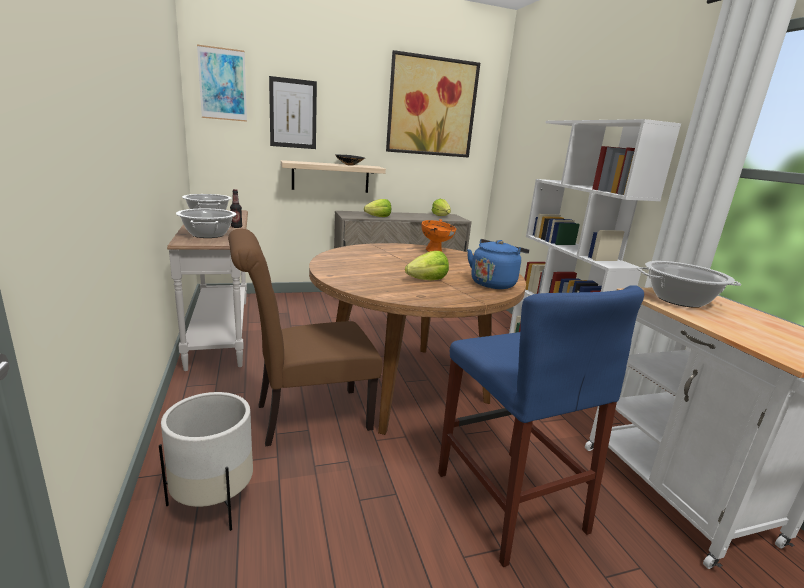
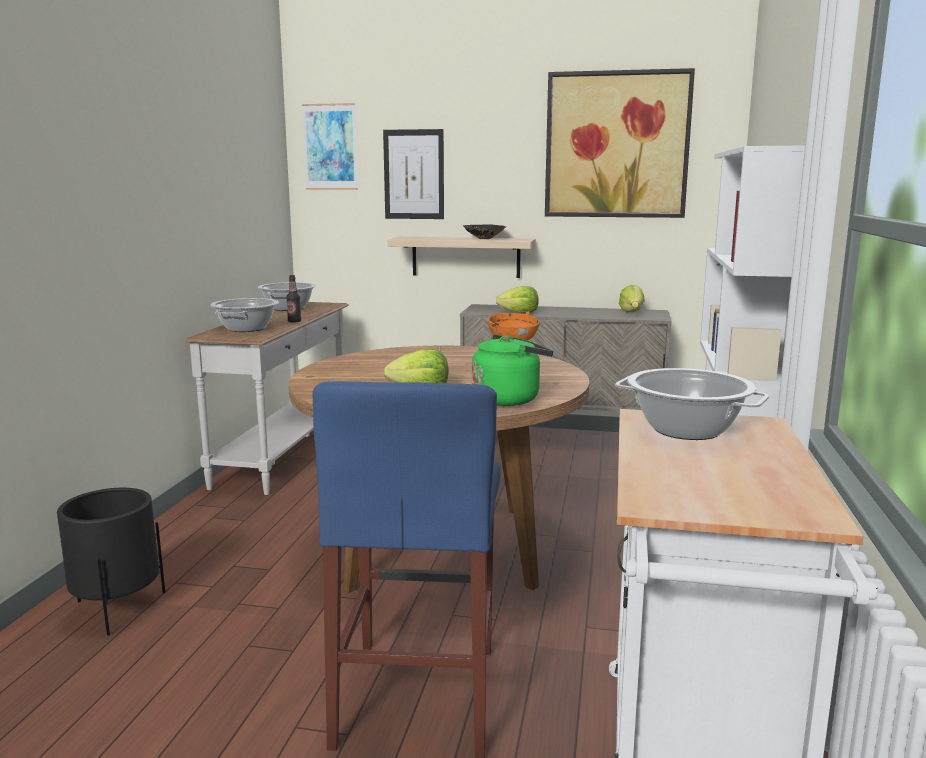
camera: 30 degrees right, 5 degrees down
white planter [159,392,253,531] -> black planter [57,488,165,636]
brown chair [228,229,382,447] -> none
blue kettle [467,239,529,289] -> green kettle [472,334,553,406]

